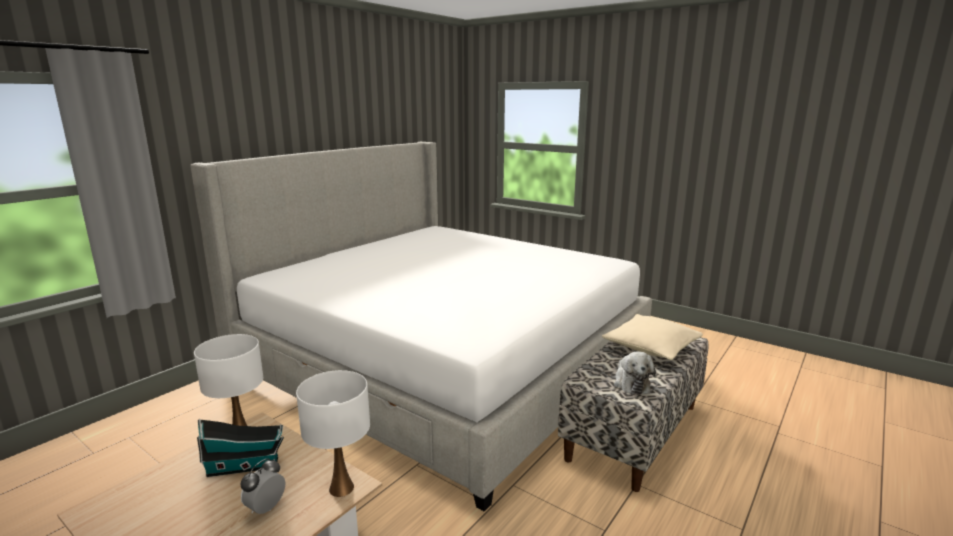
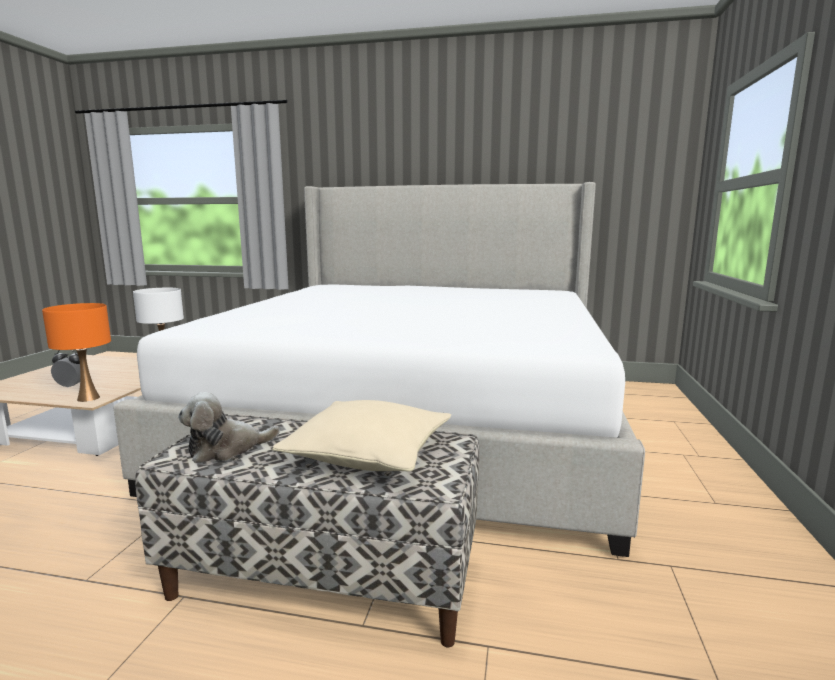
camera: 65 degrees right, 5 degrees down
toy house [197,419,284,477] -> none
white table lamp [296,370,370,497] -> orange table lamp [42,303,111,402]

